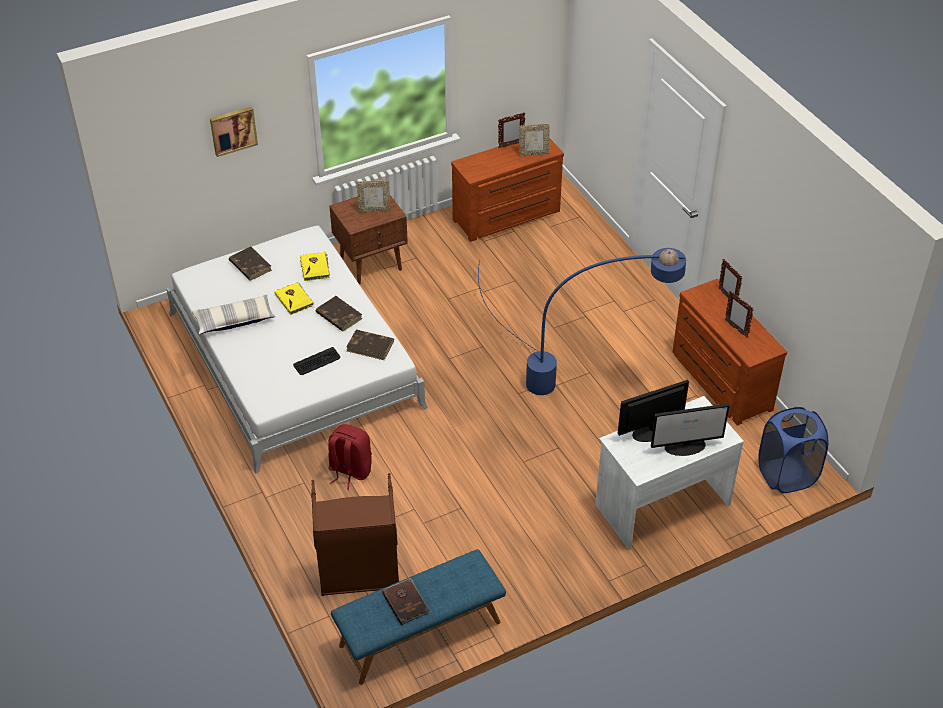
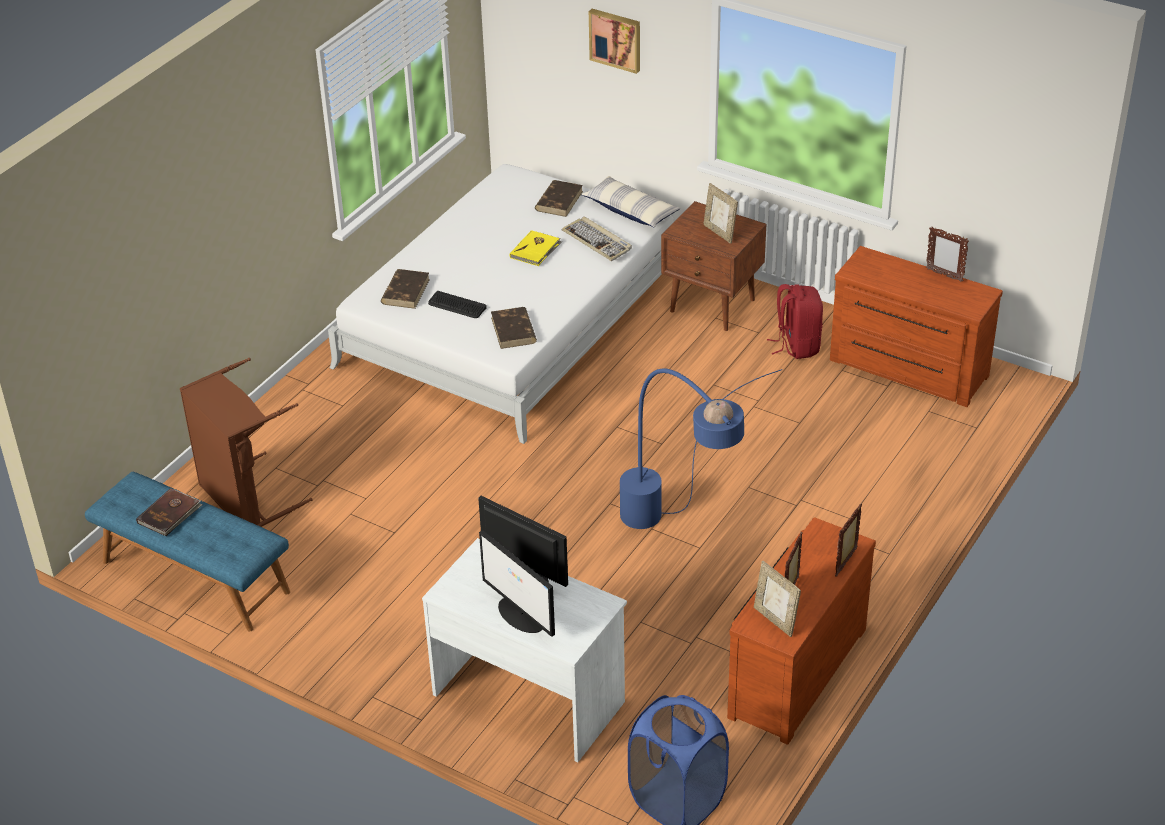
camera: 60 degrees right, 5 degrees down
pillow [192,295,275,334] -> pillow moved to [581,176,680,228]
yellow book [300,252,330,281] -> keyboard [562,217,632,261]
brown book [316,296,362,332] -> brown book moved to [381,269,430,309]
red backpack [328,424,372,490] -> red backpack moved to [767,284,823,359]
picture frame [519,124,550,157] -> picture frame moved to [754,561,801,637]

